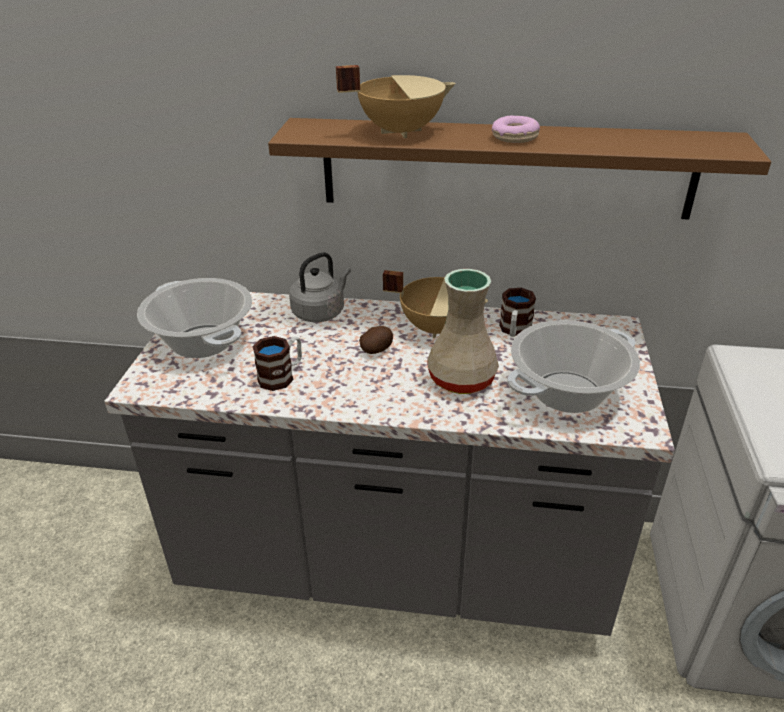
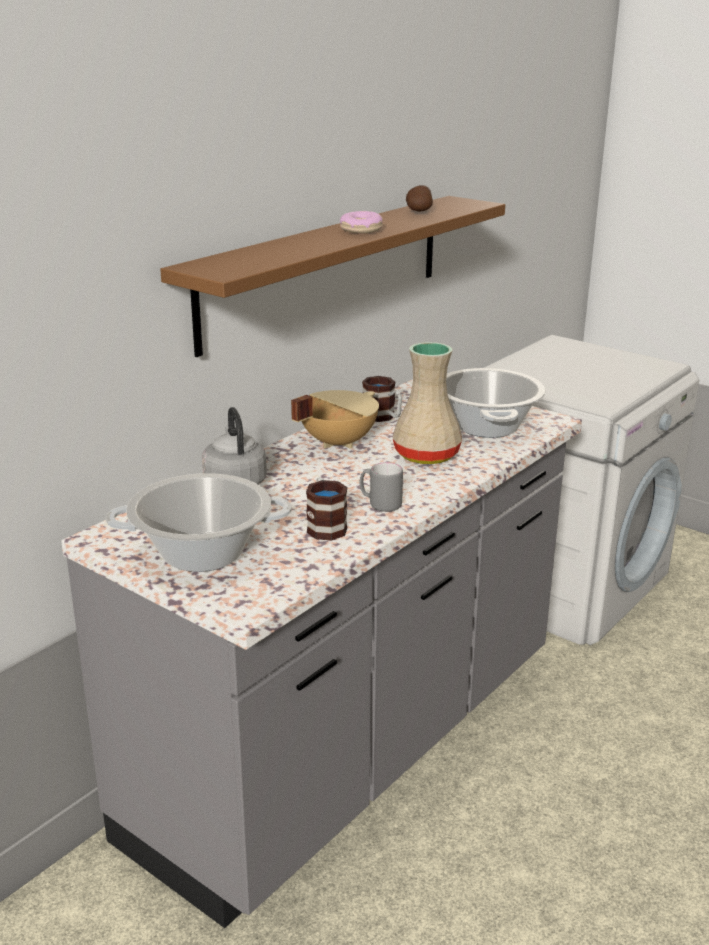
camera: 60 degrees left, 10 degrees down
beige cooking pot [336,65,456,138] -> none
potato [359,326,393,354] -> potato moved to [406,185,433,212]
none -> grey mug [360,462,403,512]

